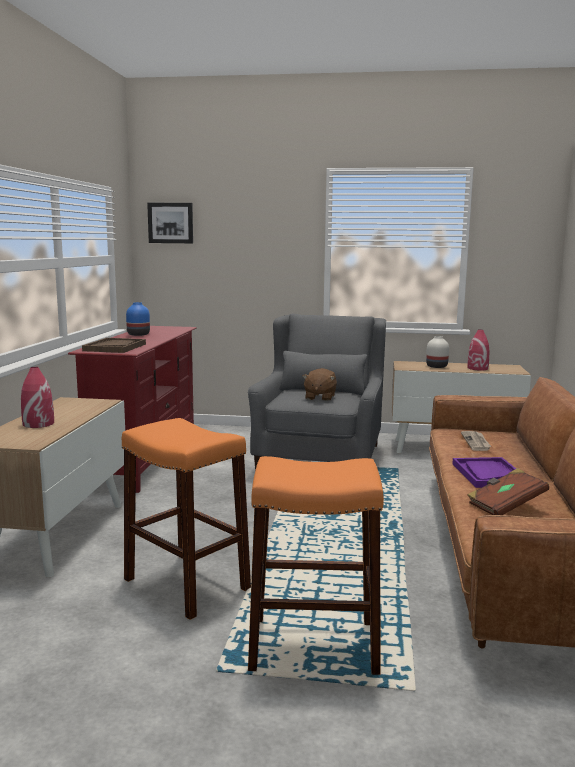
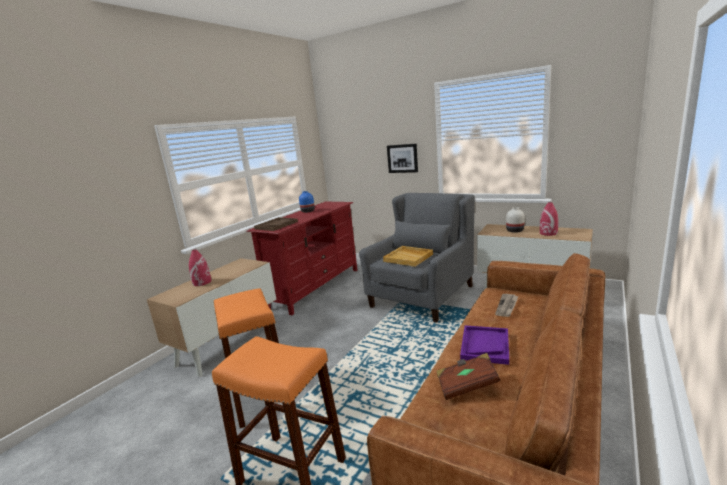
camera: 25 degrees right, 5 degrees up
picture [147,203,193,243] -> picture moved to [387,144,418,173]
brown plush toy [302,368,337,401] -> beige tray [383,246,433,267]

